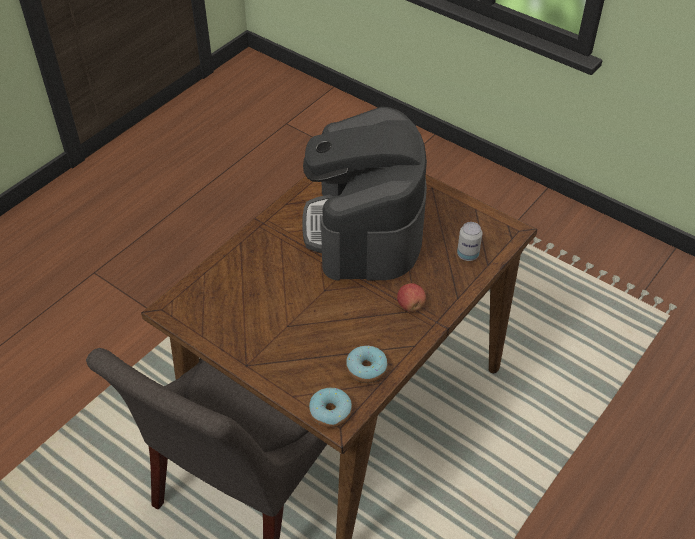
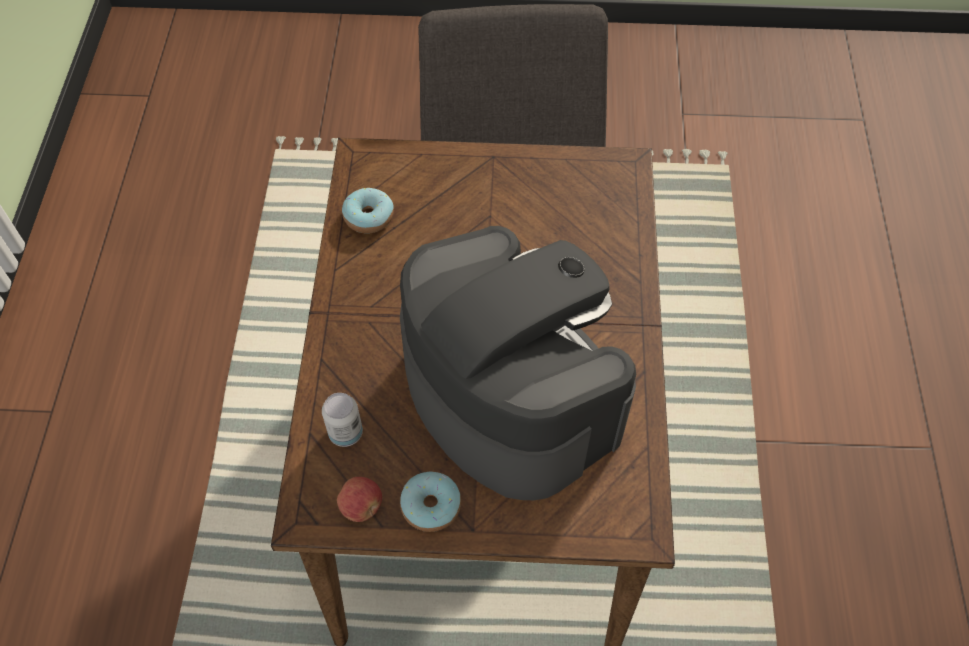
camera: 145 degrees right, 10 degrees up
donut [309,388,352,428] -> donut moved to [400,471,461,532]
apple [397,283,426,312] -> apple moved to [337,477,382,522]

